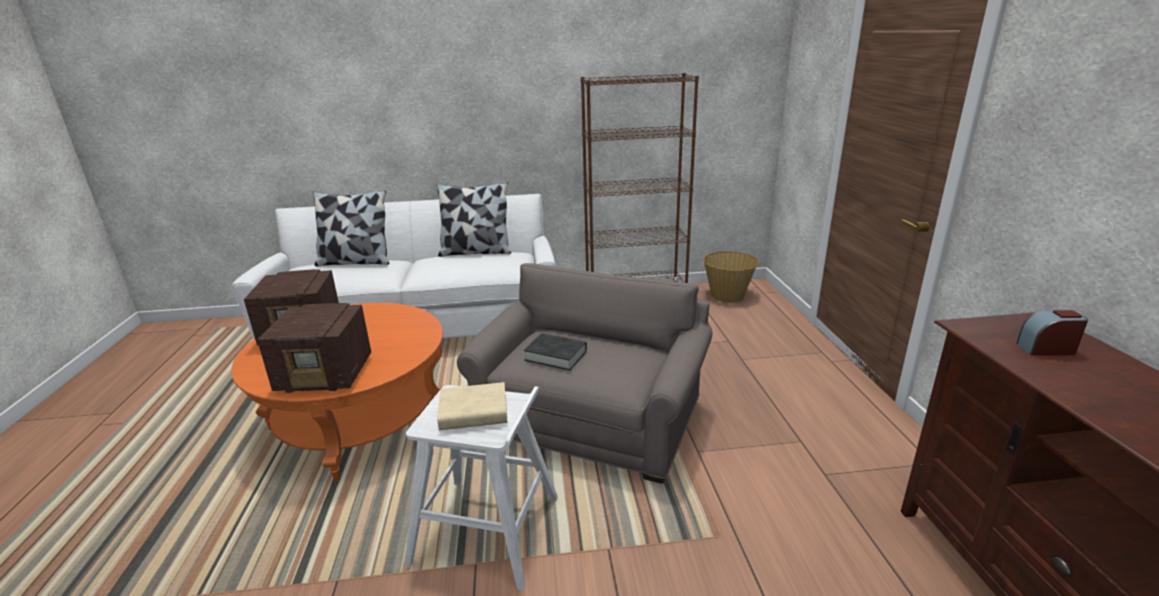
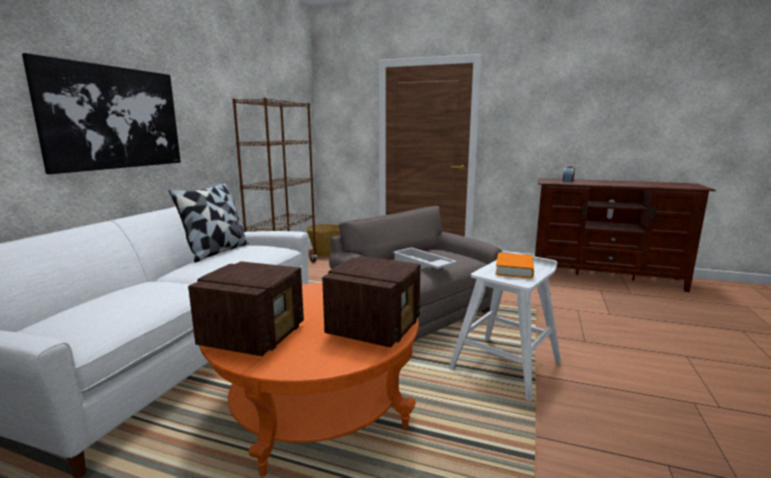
camera: 65 degrees left, 10 degrees down
pillow [313,191,390,266] -> none
beige book [437,382,507,430] -> orange book [495,253,534,278]
black book [524,333,587,370] -> white tray [393,247,457,269]
none -> picture [22,53,181,174]

